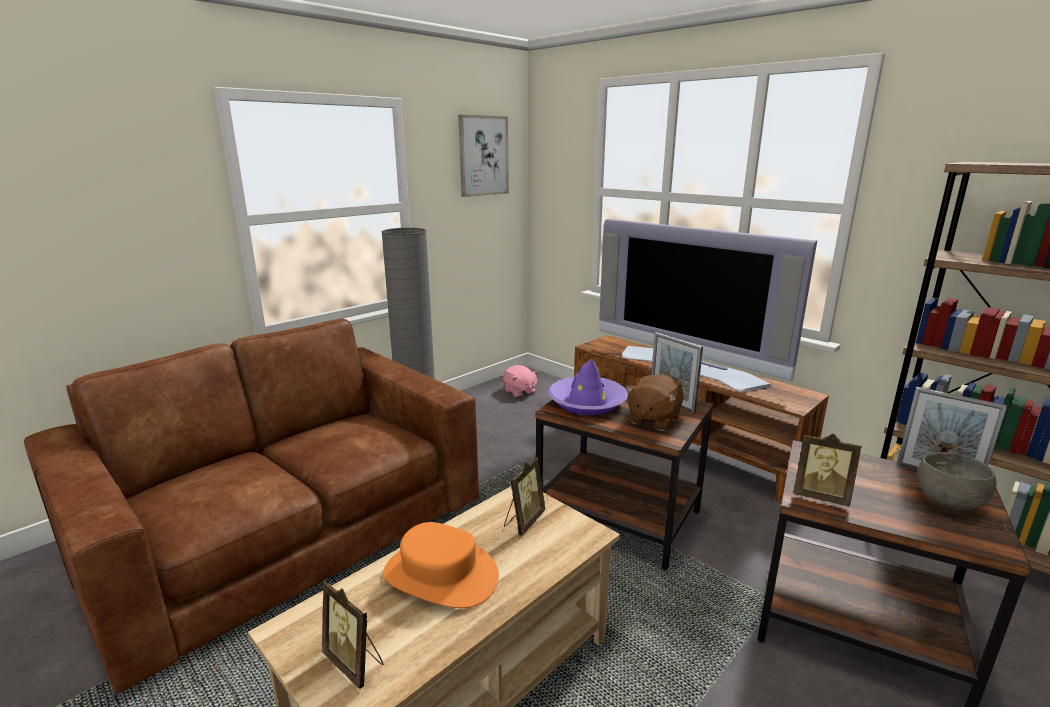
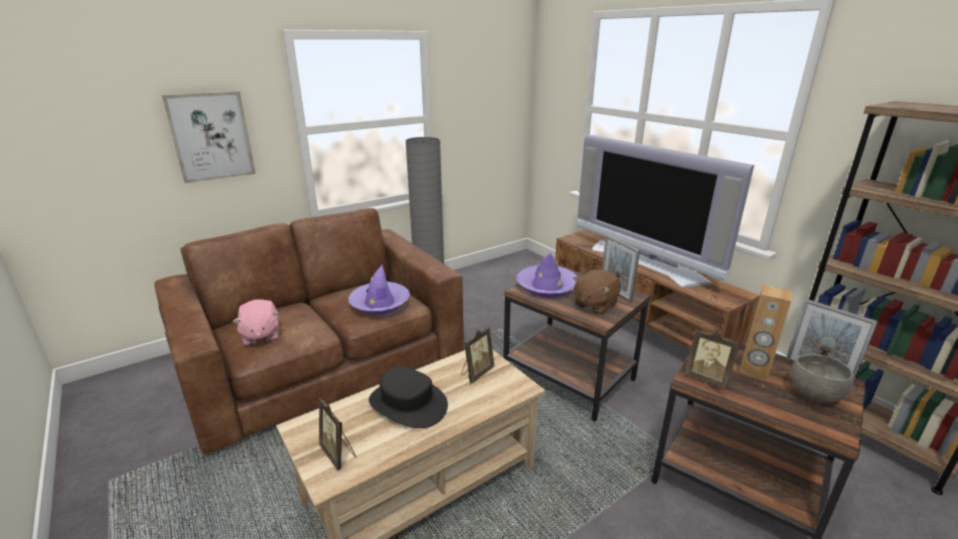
camera: 10 degrees right, 5 degrees up
orange hat [383,522,499,608] -> black hat [369,366,448,428]
picture [458,115,509,197] -> picture moved to [162,91,256,183]
pink plush toy [503,365,538,398] -> pink plush toy moved to [233,299,279,346]
none -> purple hat [348,265,410,315]
none -> brown speaker [739,285,792,381]

